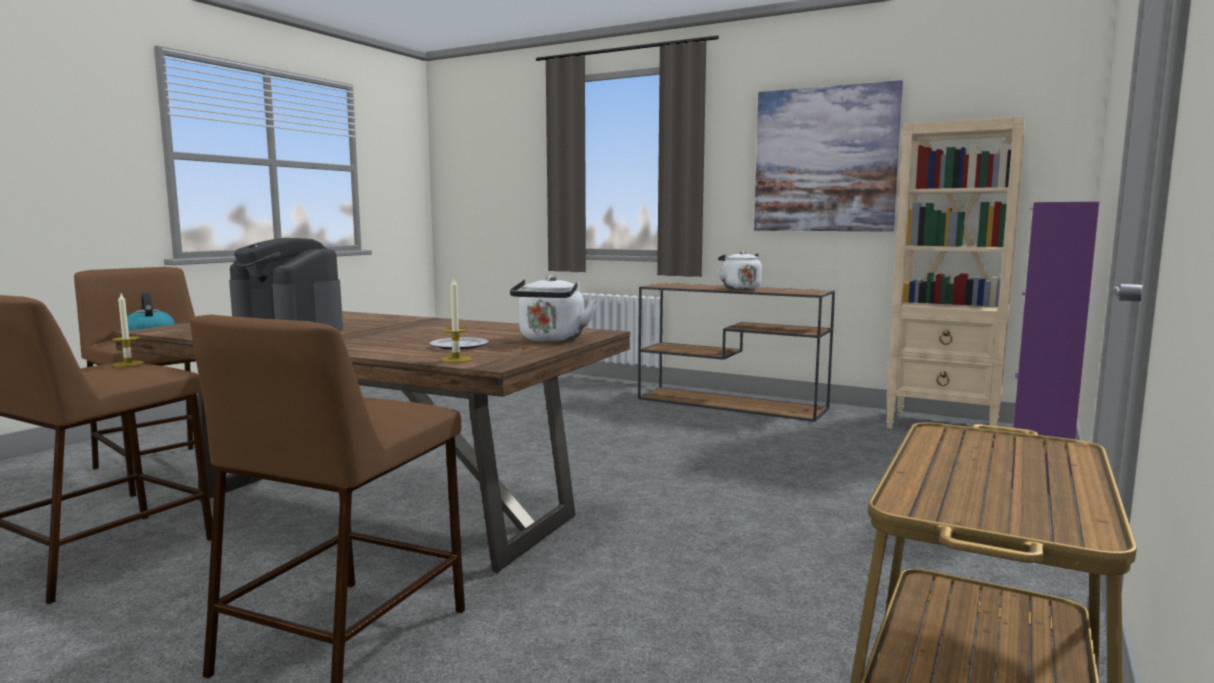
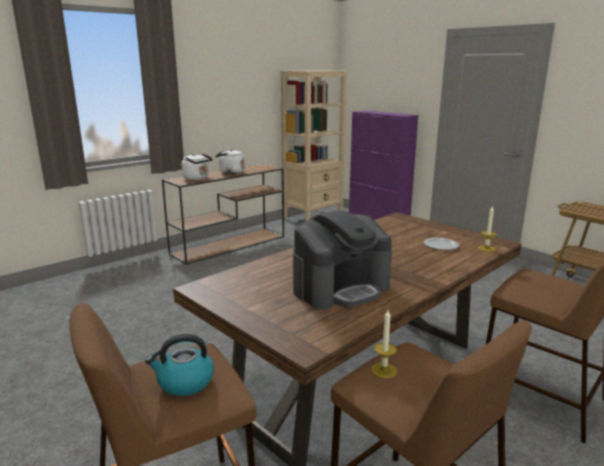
camera: 70 degrees left, 10 degrees up
white kettle [510,276,597,342] -> white kettle moved to [182,154,213,180]
picture [754,80,903,232] -> none

